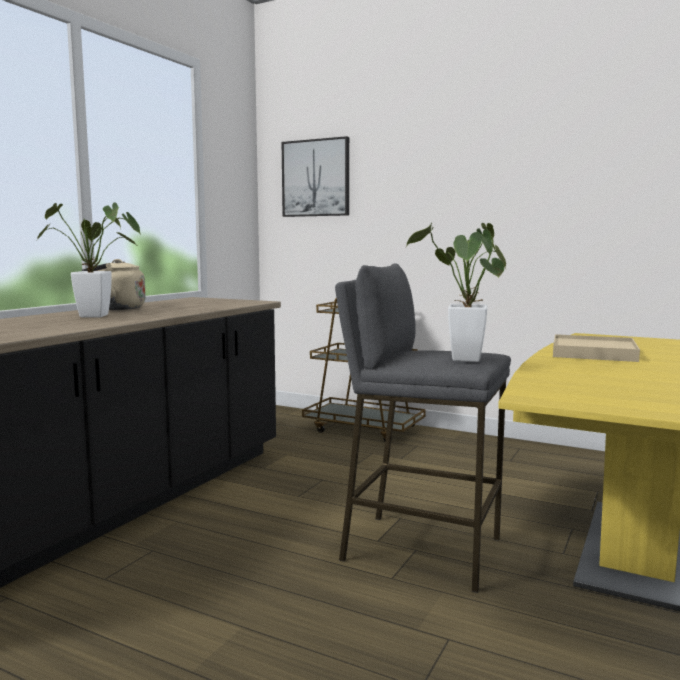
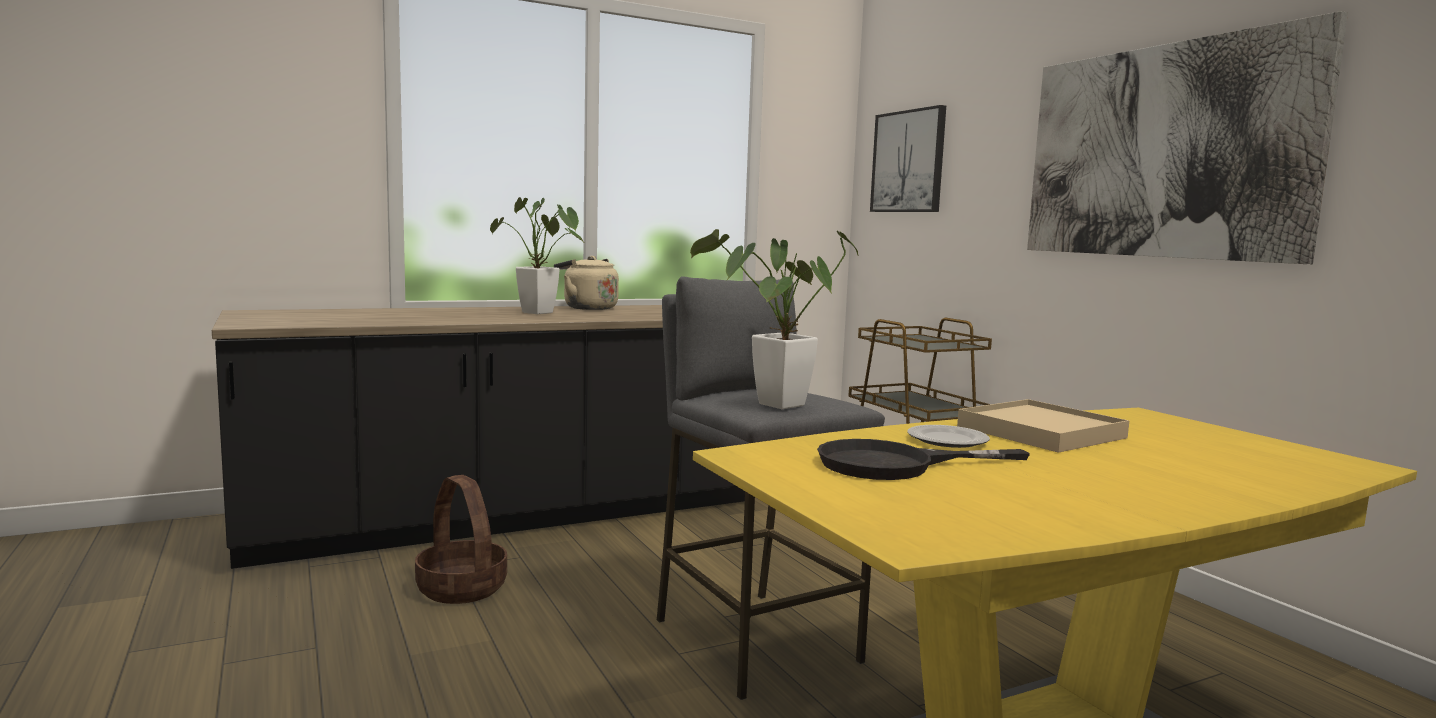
camera: 35 degrees right, 0 degrees up
none -> basket [415,475,507,604]
none -> black frying pan [817,439,1030,480]
none -> plate [907,425,990,448]
none -> picture [1027,11,1348,264]

